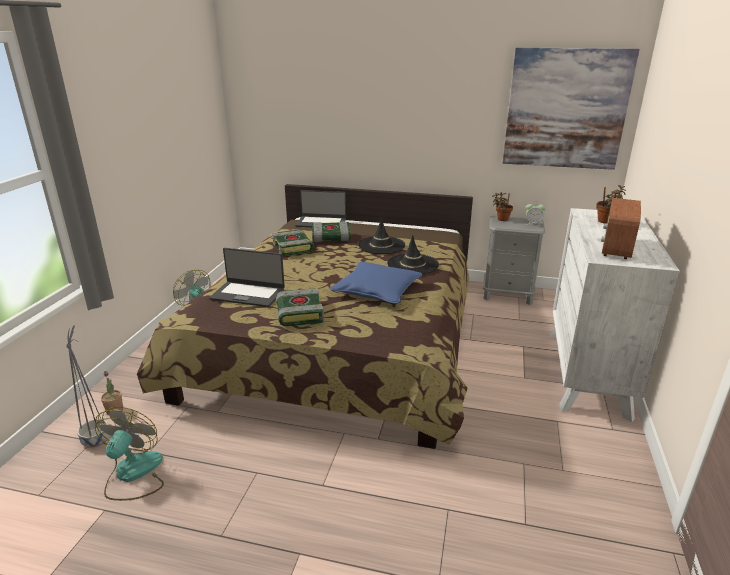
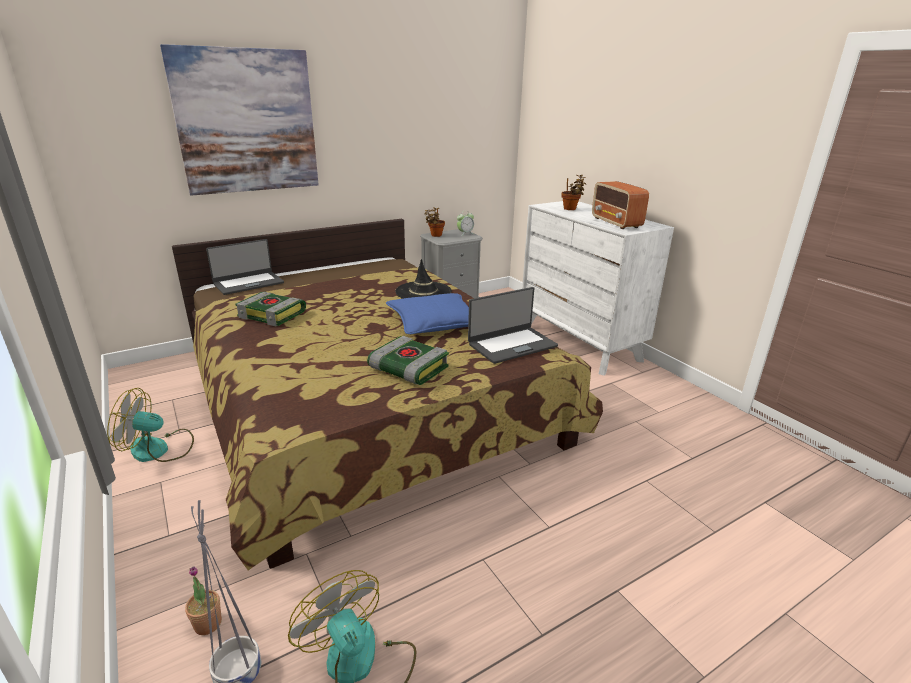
camera: 45 degrees left, 0 degrees up
laptop [209,248,285,307] -> laptop moved to [468,287,558,364]
book [312,221,351,242] -> none
black hat [358,218,405,254] -> none
picture [503,47,640,170] -> picture moved to [160,44,319,196]

